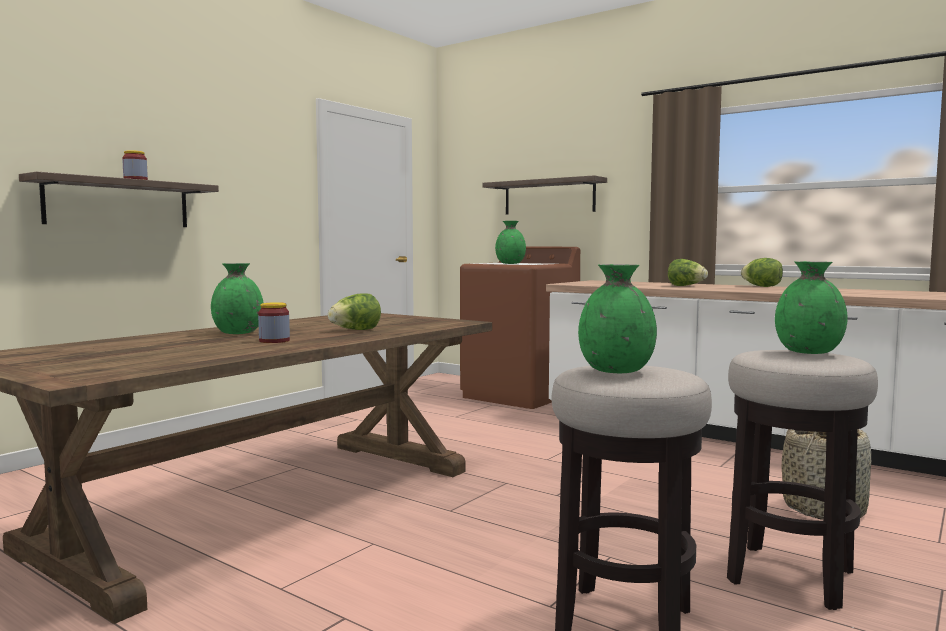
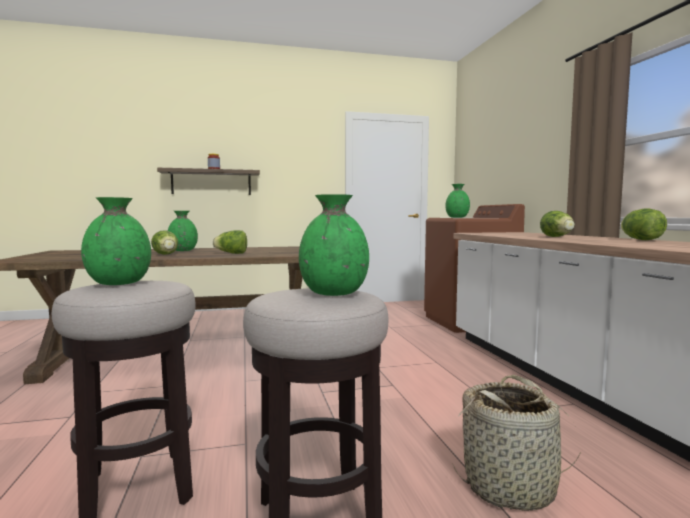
camera: 40 degrees right, 0 degrees up
jar [258,302,290,343] -> lettuce [151,230,178,255]
shelf [482,175,607,214] -> none

